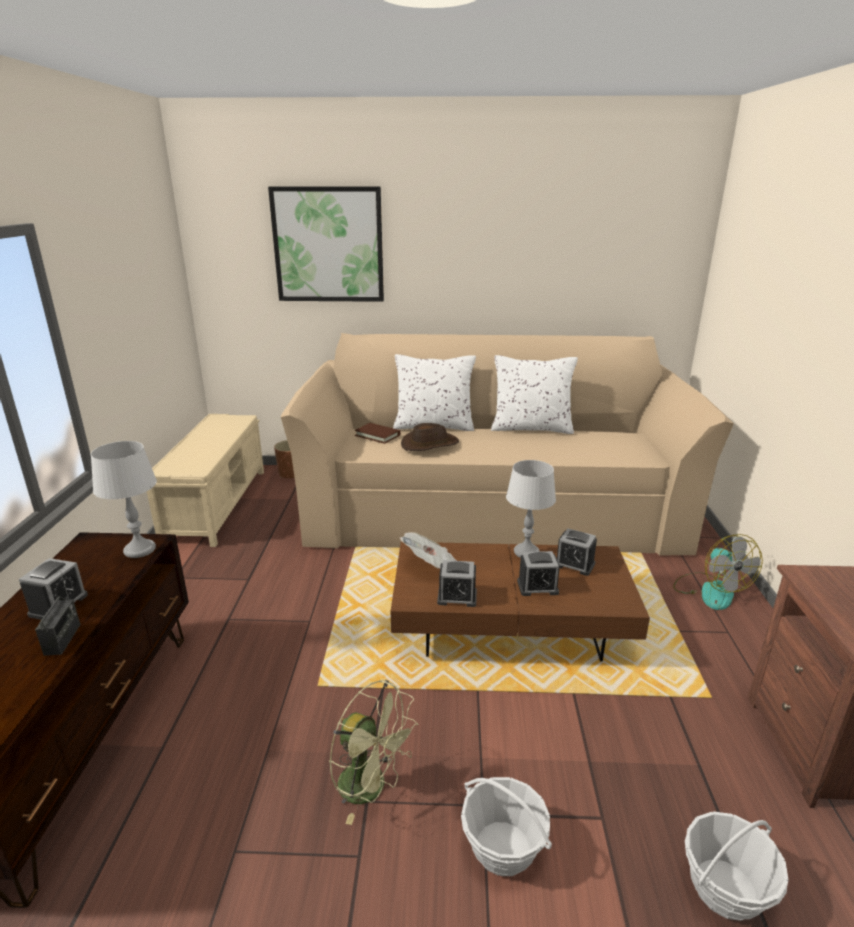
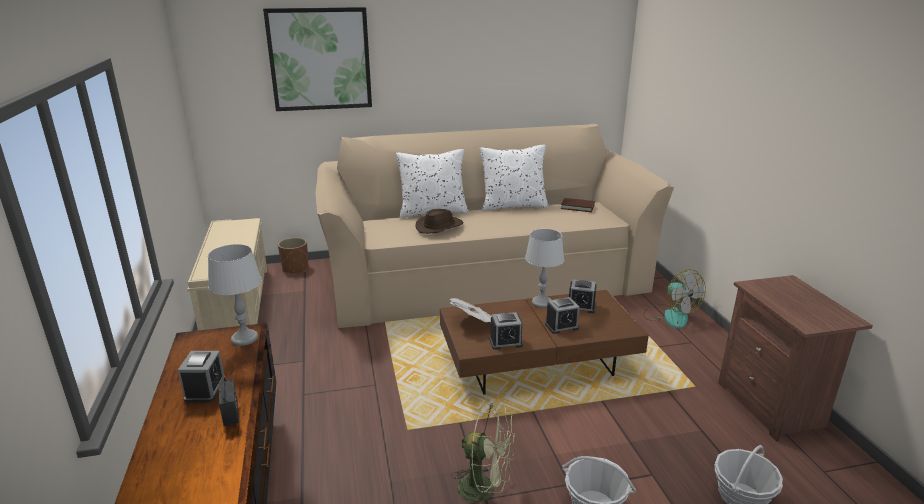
camera: 15 degrees left, 0 degrees up
brown book [355,423,401,444] -> brown book moved to [561,198,595,212]

